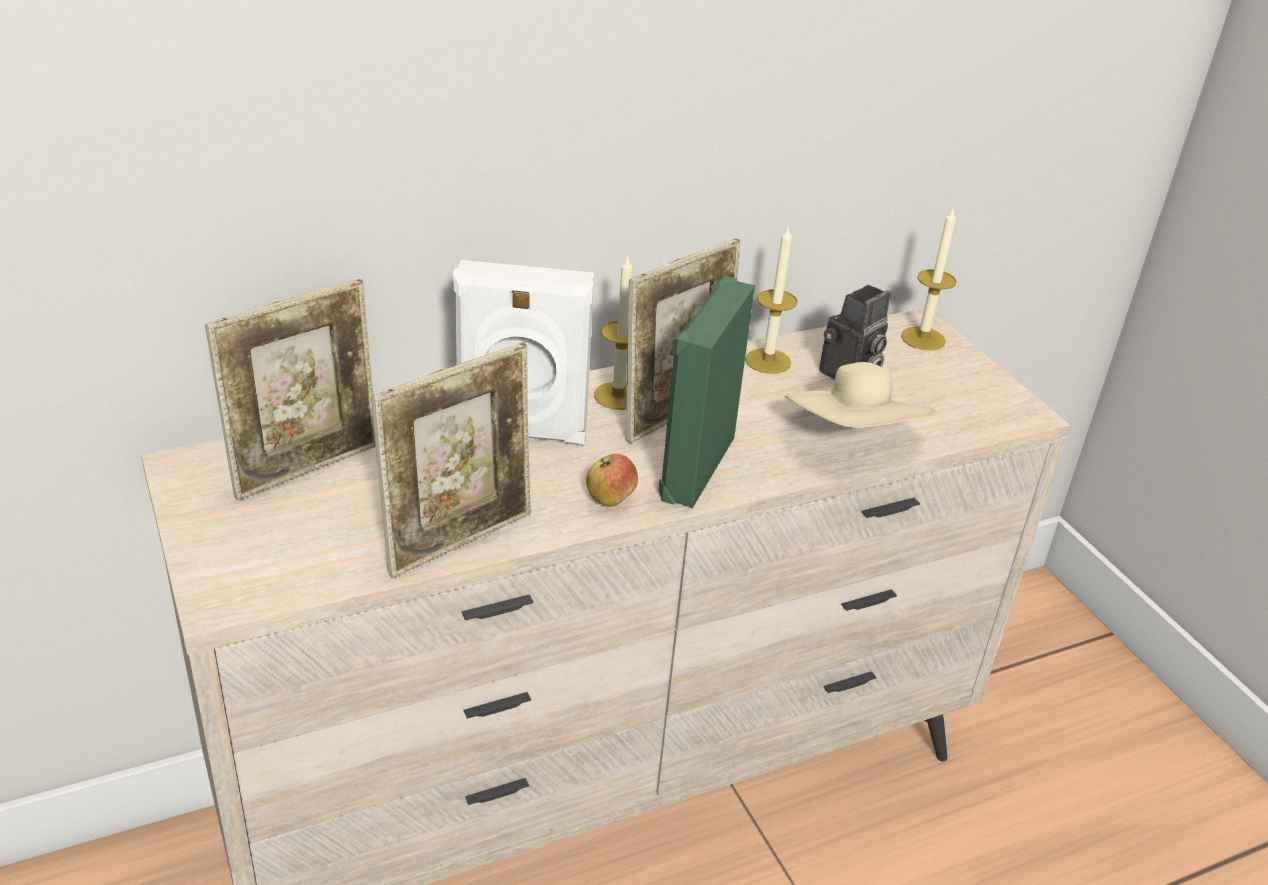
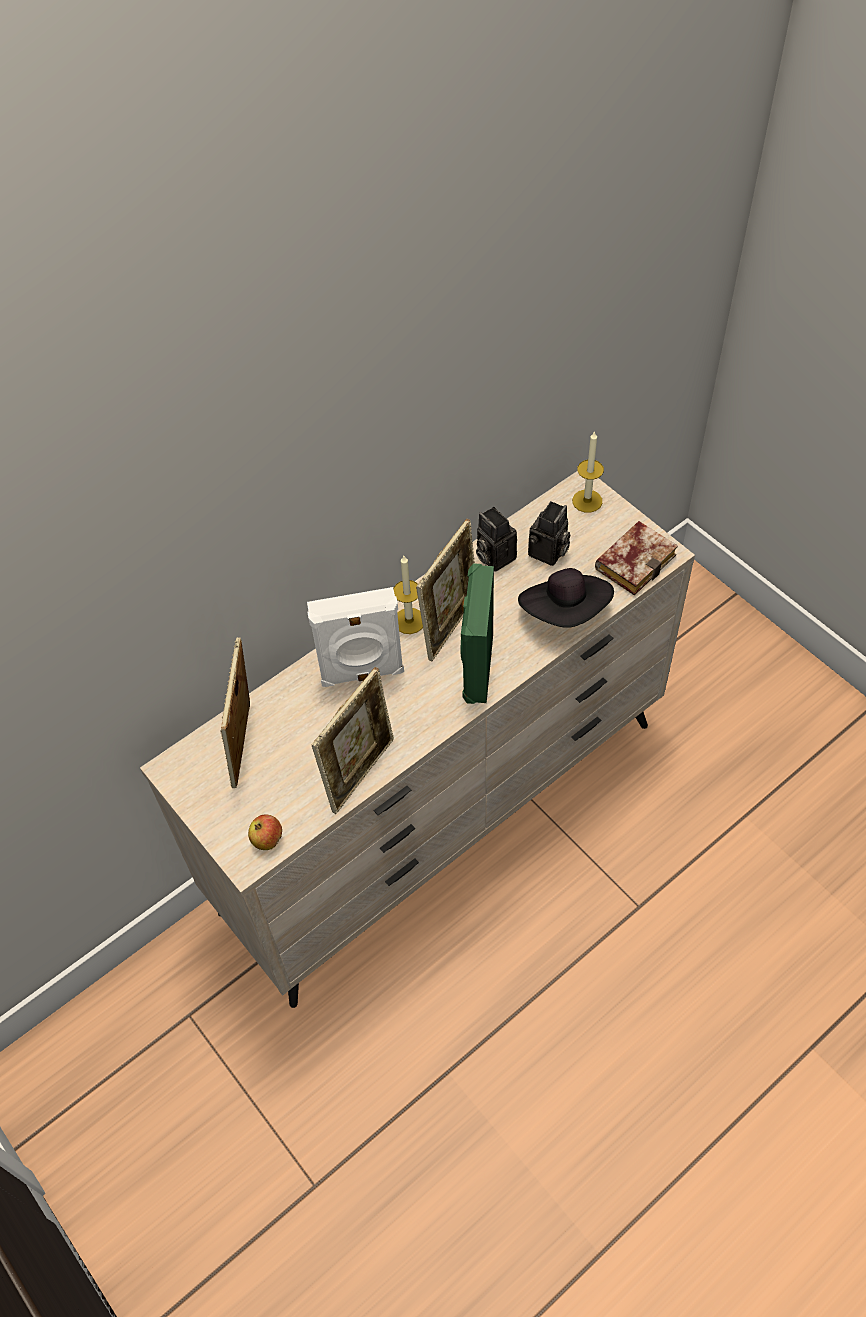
camera: 10 degrees left, 20 degrees up
picture frame [205,279,376,501] -> picture frame turned 150 degrees clockwise [220,637,250,788]
apple [586,454,638,506] -> apple moved to [248,814,282,850]
candle [745,225,798,374] -> camera [476,507,517,572]
beige hat [785,362,935,428] -> black hat [518,568,614,628]
none -> book [595,521,678,596]

